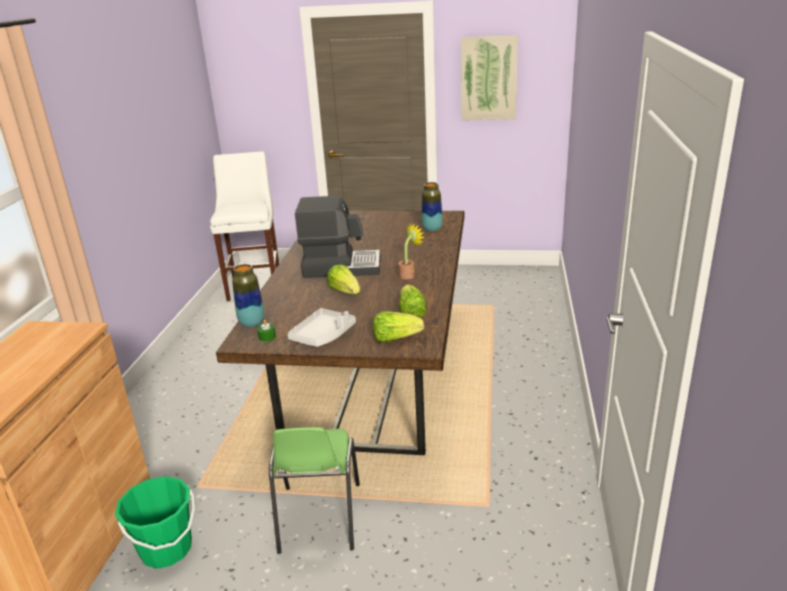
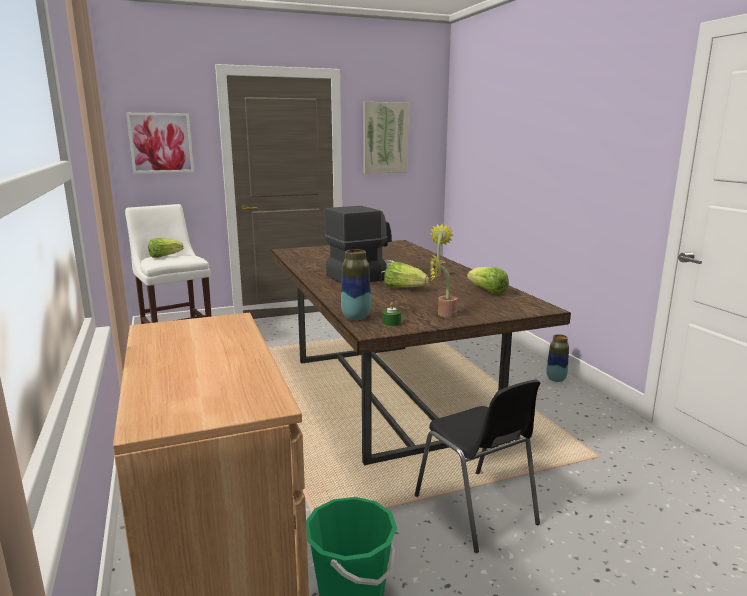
camera: 30 degrees left, 10 degrees down
green chair [269,427,360,554] -> black chair [414,380,540,553]
grey tray [287,308,356,347] -> potted plant [431,253,457,317]
lettuce [373,311,424,343] -> lettuce moved to [148,238,183,258]
vase [422,182,443,232] -> vase moved to [546,334,569,382]
none -> picture [126,113,194,174]

